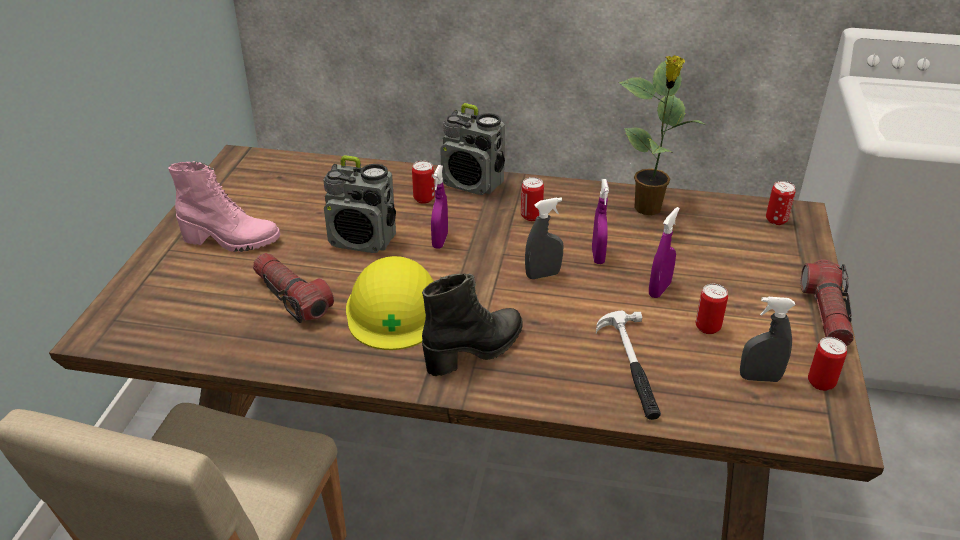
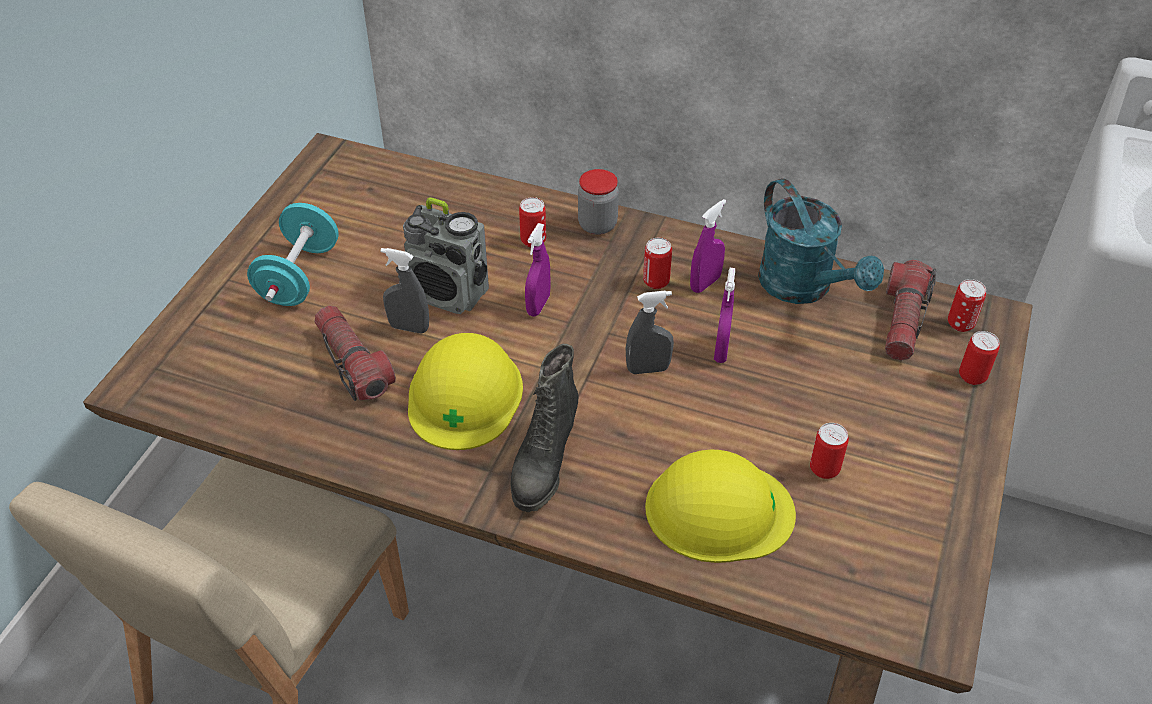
camera: 10 degrees right, 10 degrees up
pink boot [168,161,280,252] -> turquoise dumbbell [247,203,339,306]
black boot [422,274,523,376] -> black boot turned 135 degrees clockwise [511,344,578,512]
radio [440,103,505,195] -> jar [578,169,619,235]
hammer [596,311,661,420] -> yellow hard hat [645,450,796,563]
potted plant [619,55,707,215] -> turquoise watering can [758,178,884,304]
purple spray bottle [649,207,680,298] -> purple spray bottle moved to [690,199,726,293]
grey spray bottle [740,297,795,382] -> grey spray bottle moved to [381,248,429,334]
flashlight [801,259,854,346] -> flashlight moved to [885,260,936,361]
can [808,337,847,391] -> can moved to [959,331,1000,385]

